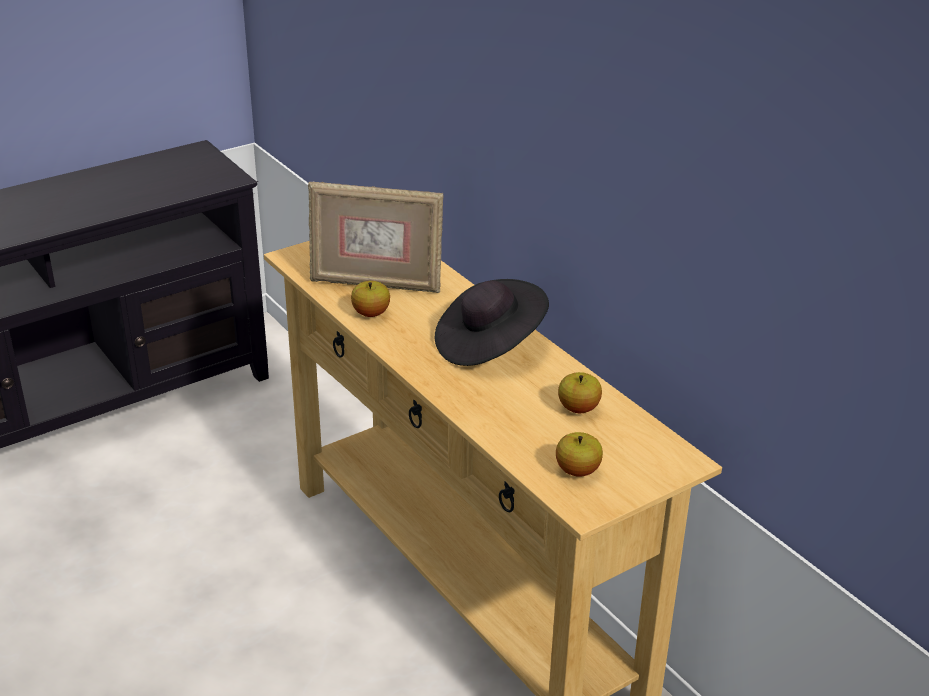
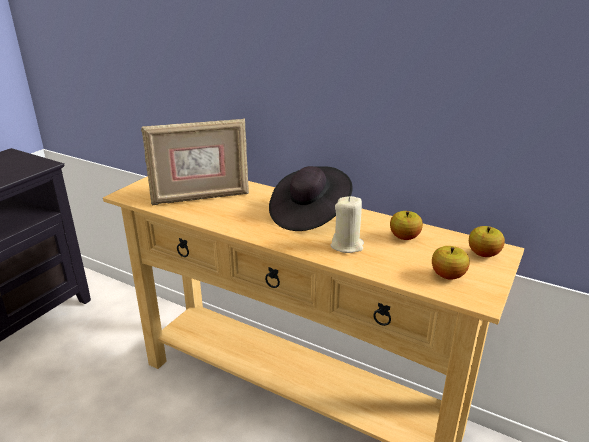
camera: 25 degrees left, 5 degrees down
apple [351,281,390,317] -> apple moved to [469,226,505,257]
none -> beige candle [330,196,364,253]

